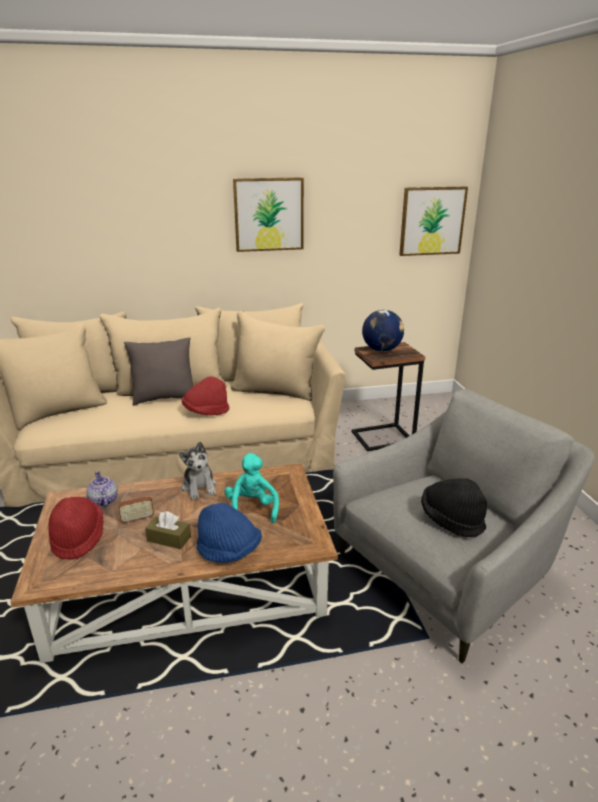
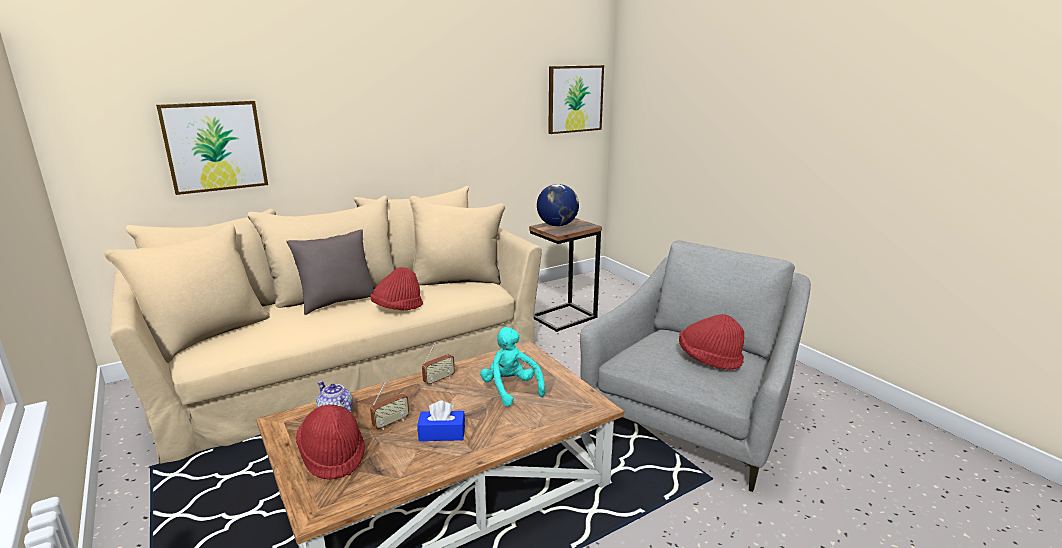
camera: 20 degrees left, 5 degrees down
brown tissue box [145,511,191,549] -> blue tissue box [417,400,465,441]
plush toy [179,442,216,500] -> radio [422,342,455,385]
blue hat [197,503,262,563] -> none
picture [233,177,304,252] -> picture moved to [156,101,268,195]
black hat [421,478,487,537] -> red hat [679,314,744,370]

